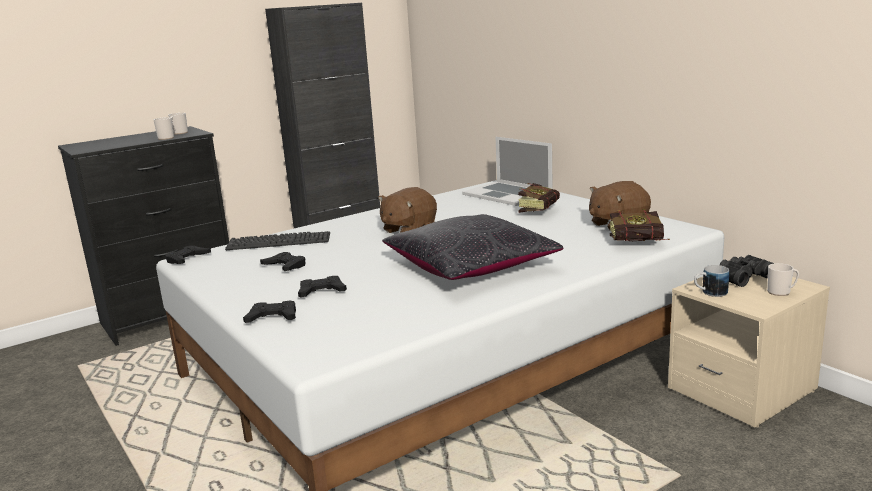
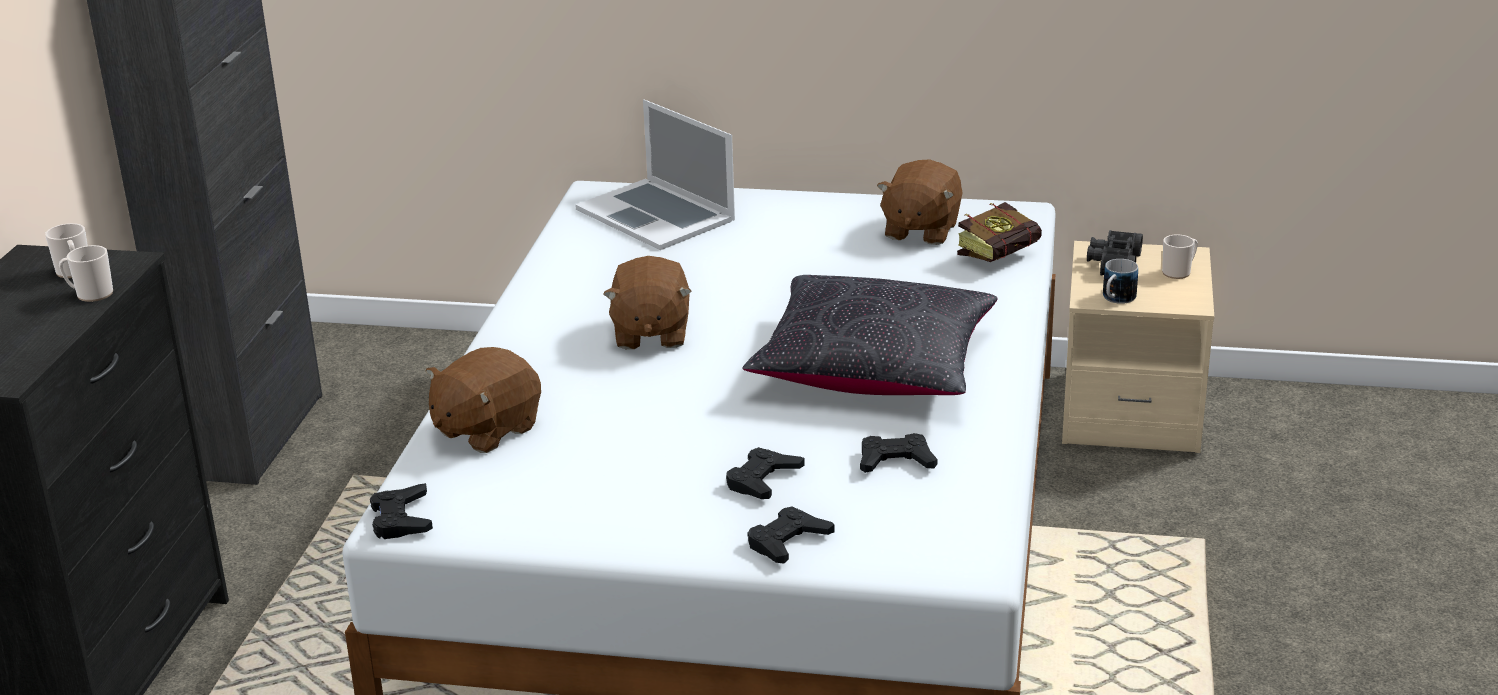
camera: 45 degrees left, 10 degrees up
keyboard [225,231,330,250] -> brown plush toy [425,347,541,453]
black game controller [260,252,306,271] -> black game controller moved to [860,433,937,473]
laptop [462,137,553,206] -> laptop turned 45 degrees clockwise [575,99,735,250]
book [518,183,560,213] -> none

